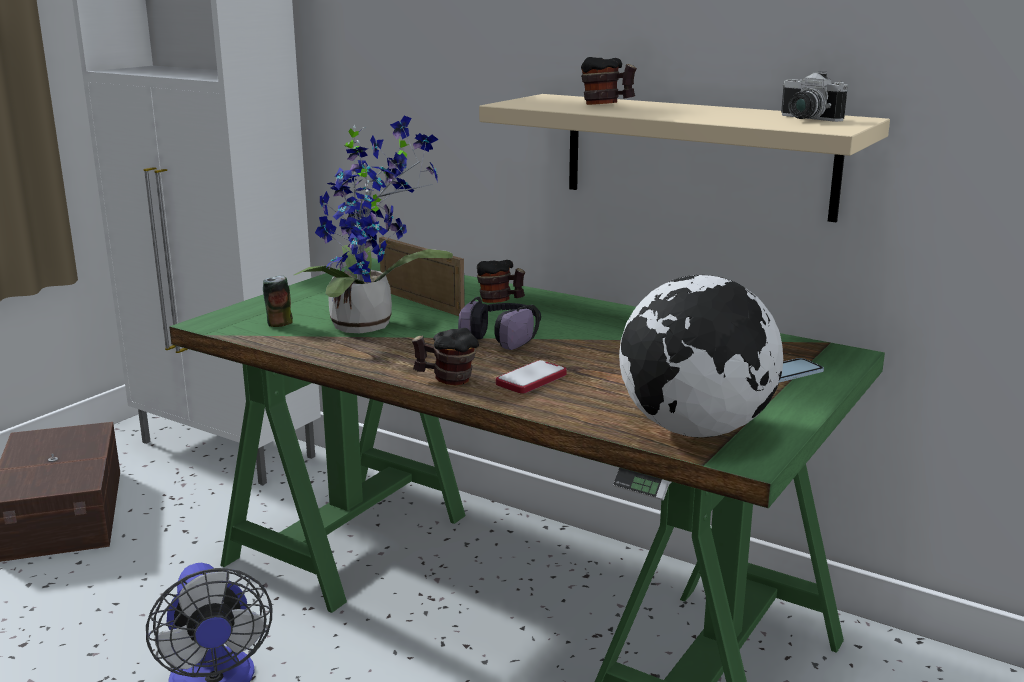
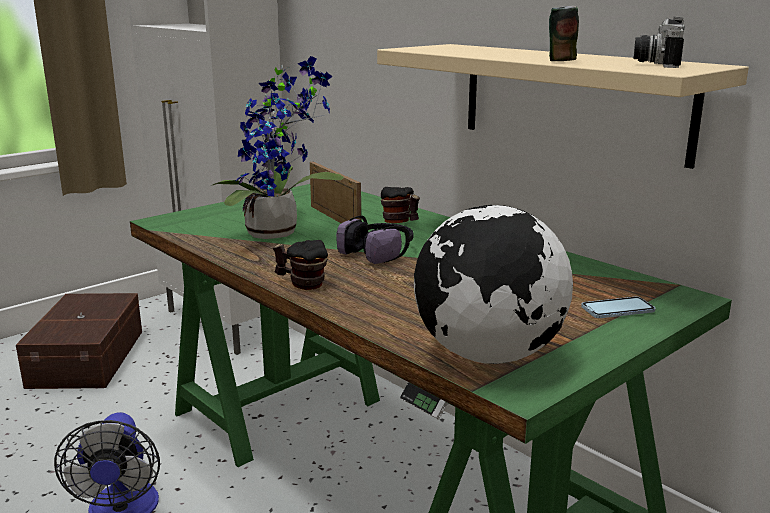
camera: 15 degrees right, 0 degrees up
can [263,276,293,327] -> can moved to [549,6,579,61]
phone [496,360,567,394] -> none
mug [581,57,637,105] -> none
camera [781,71,848,122] -> camera turned 45 degrees clockwise [633,17,684,68]

